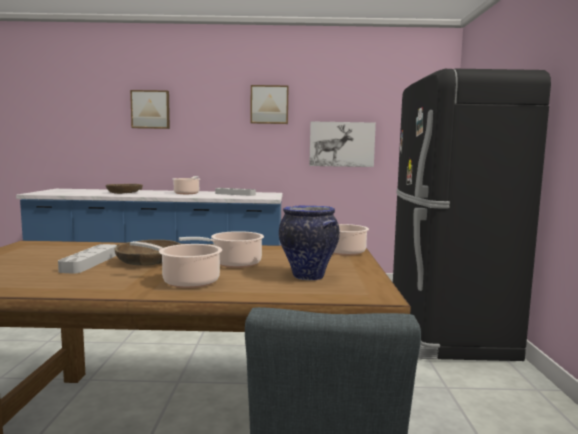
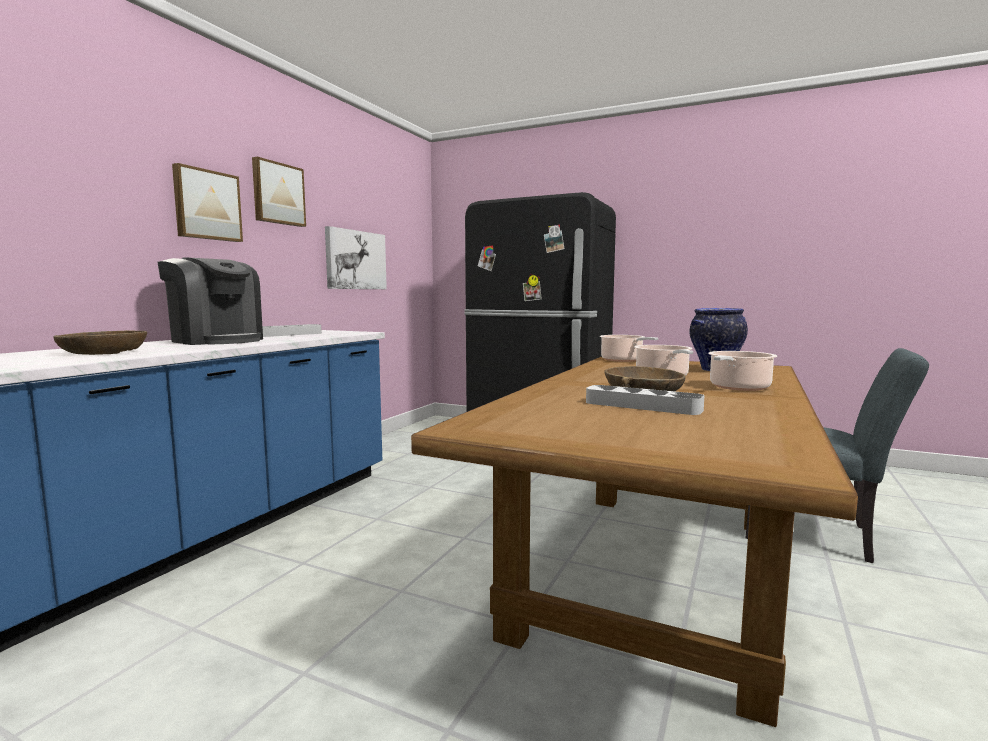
camera: 65 degrees left, 0 degrees up
picture [130,90,170,129] -> picture moved to [172,163,243,242]
cooking pot [173,176,200,194] -> coffee machine [157,257,263,345]

